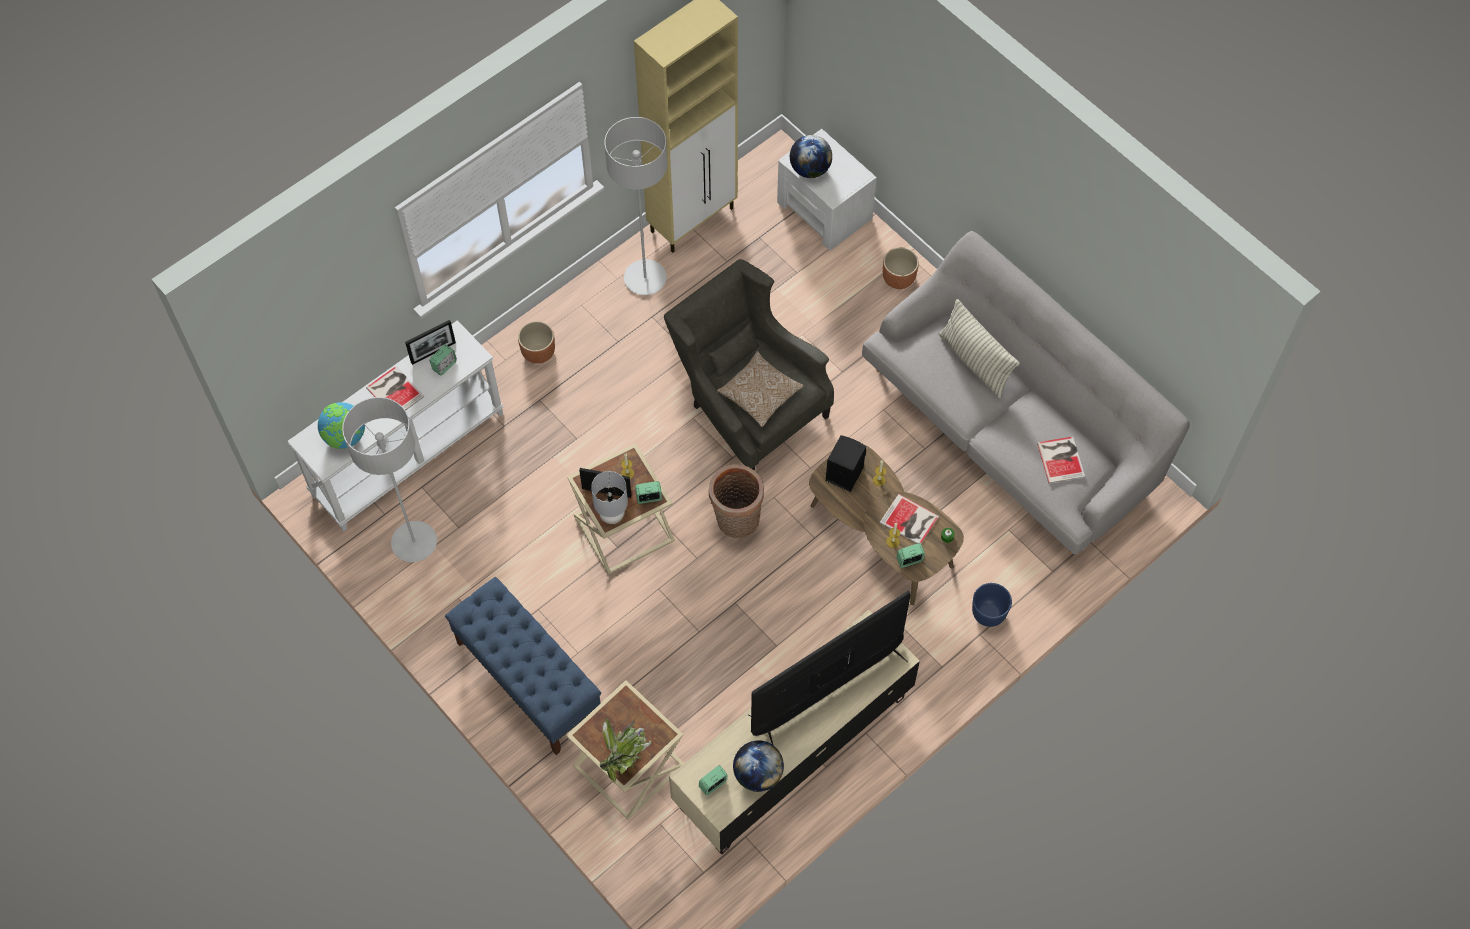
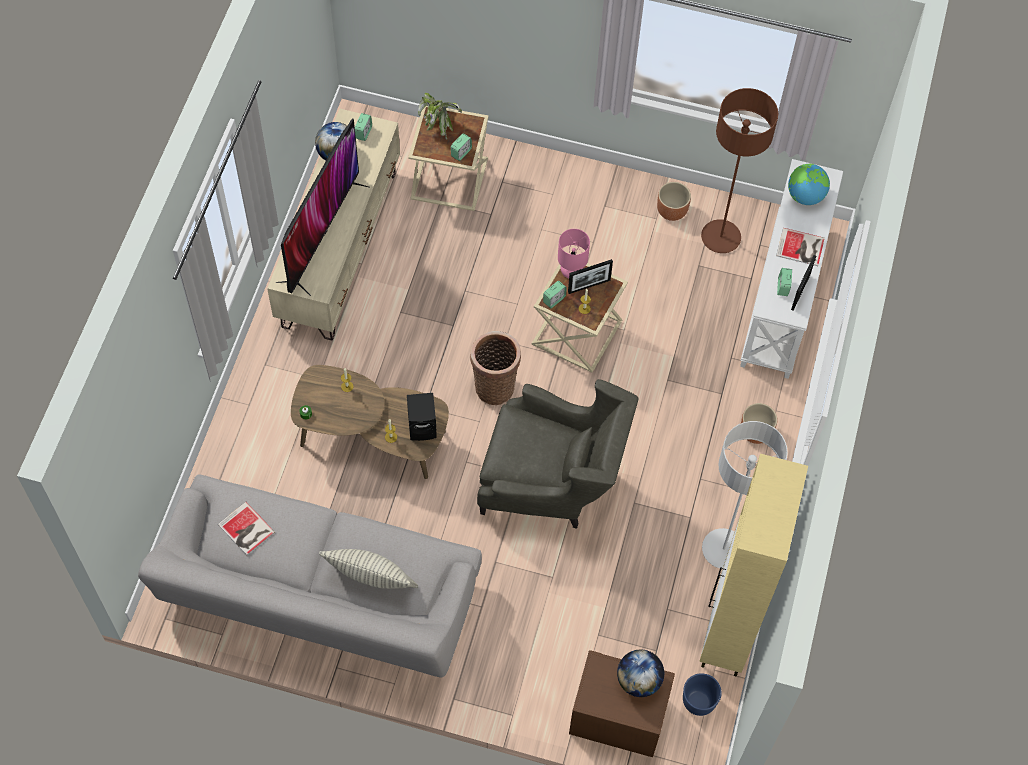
camera: 145 degrees right, 0 degrees up
grey floor lamp [342,397,437,562] -> brown floor lamp [701,88,778,253]
blue bench [445,577,601,755] -> none
grey table lamp [591,471,628,524] -> pink table lamp [558,229,590,279]
pillow [717,351,804,427] -> none
white nightstand [777,129,877,251] -> brown nightstand [569,650,675,757]
book [880,494,939,543] -> none
brown planter [883,247,919,289] -> brown planter moved to [657,182,691,221]
alarm clock [896,543,925,568] -> alarm clock moved to [451,133,472,161]
blue planter [972,583,1012,627] -> blue planter moved to [683,673,722,716]

